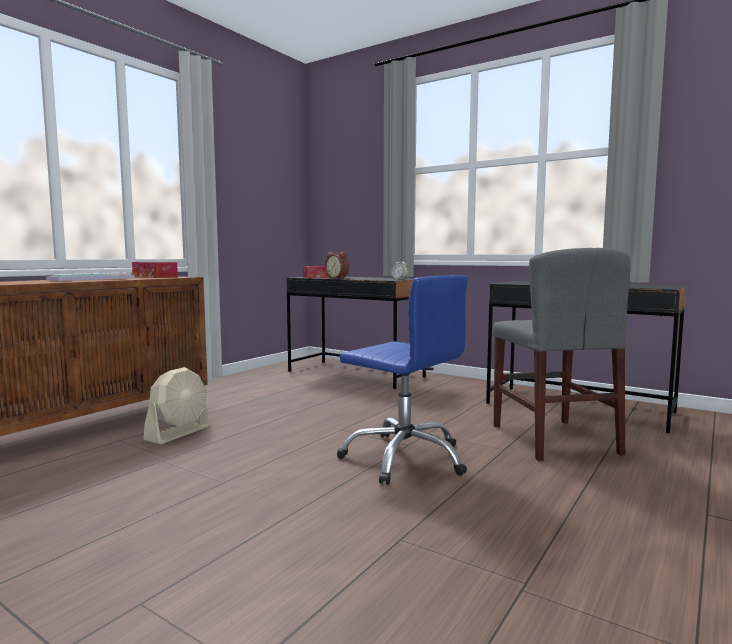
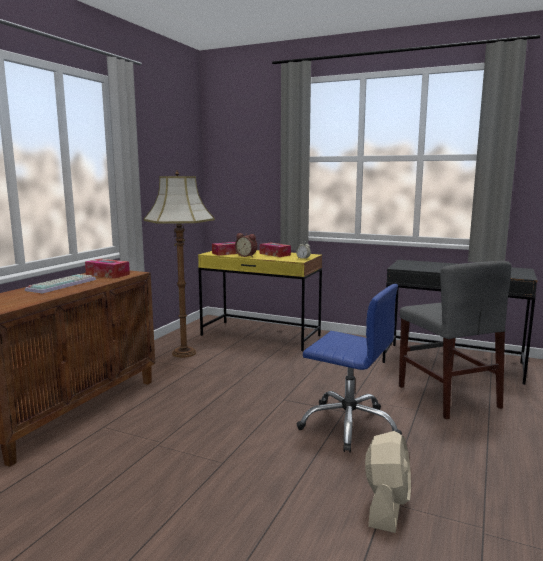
camera: 10 degrees left, 5 degrees up
beige fan [143,367,211,444] -> beige fan moved to [365,431,411,533]
black desk [286,277,426,389] -> yellow desk [198,250,322,351]
none -> floor lamp [144,170,215,358]
none -> tissue box [260,243,291,257]

